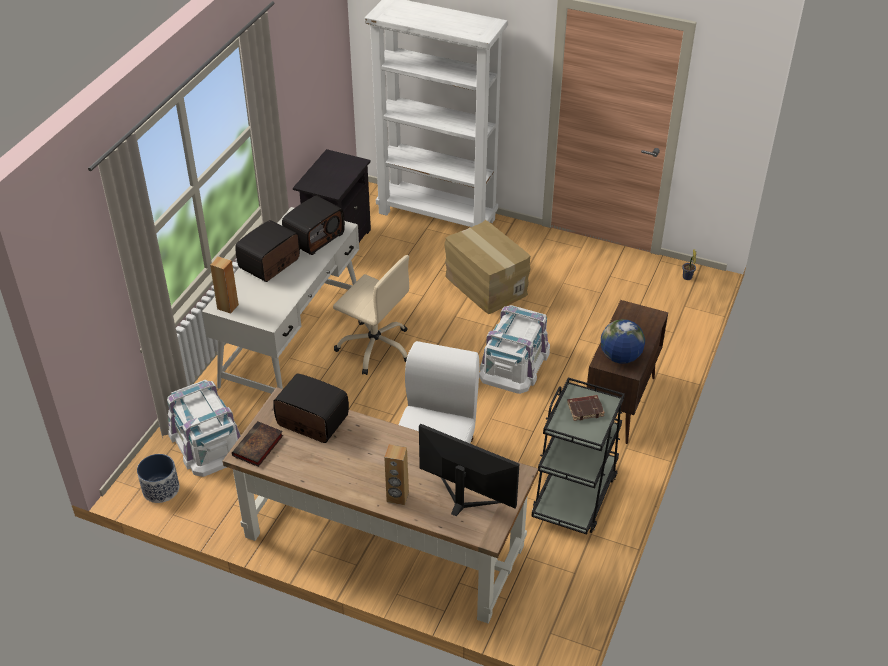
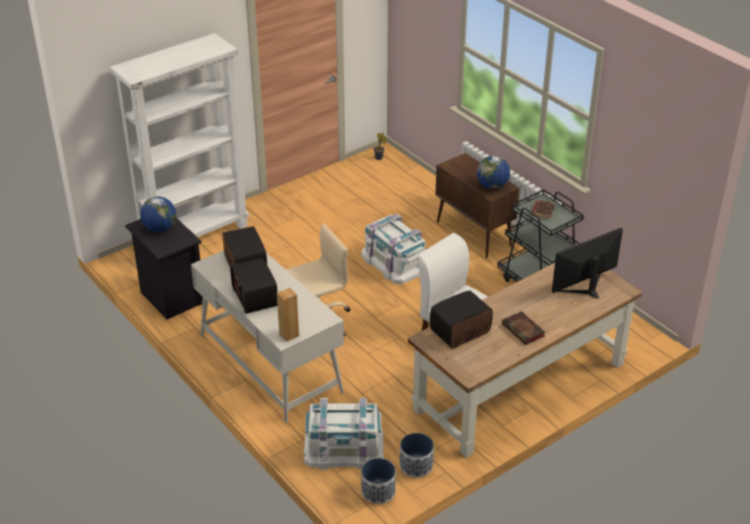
camera: 60 degrees left, 5 degrees down
book [232,421,283,467] -> book moved to [502,311,545,345]
brown speaker [384,444,409,505] -> none
cardboard box [444,220,531,314] -> none
none -> globe [140,197,176,232]
none -> planter [400,433,434,478]

